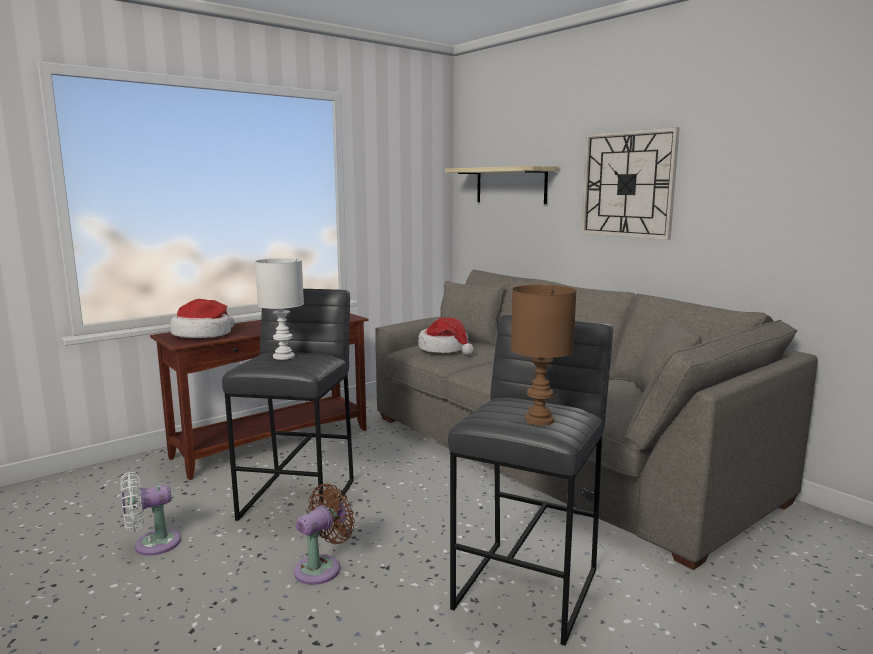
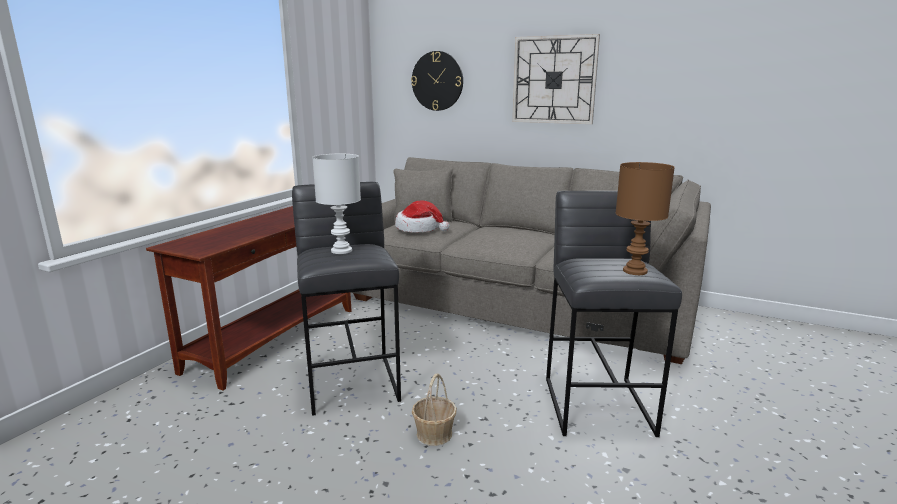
camera: 25 degrees left, 5 degrees up
white fan [120,472,181,556] -> none
hat [170,299,235,338] -> none
brown fan [294,484,355,585] -> basket [412,373,457,446]
shelf [445,166,559,204] -> wall clock [411,51,463,111]

